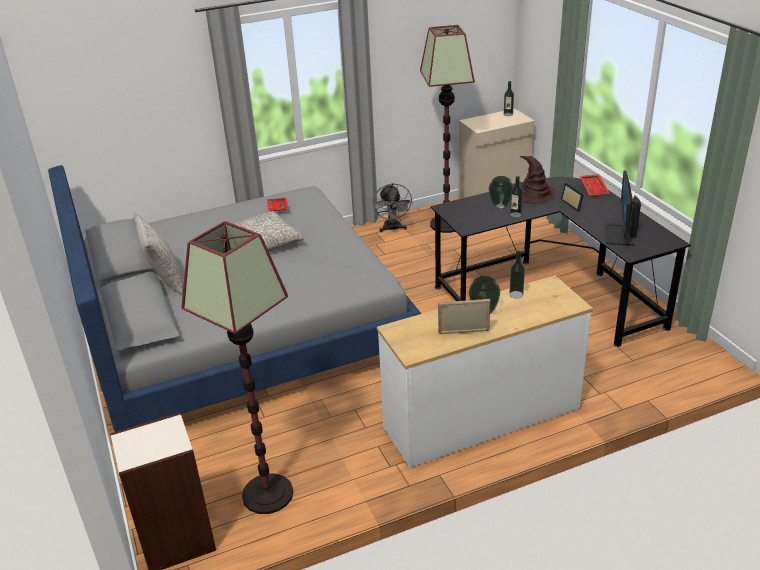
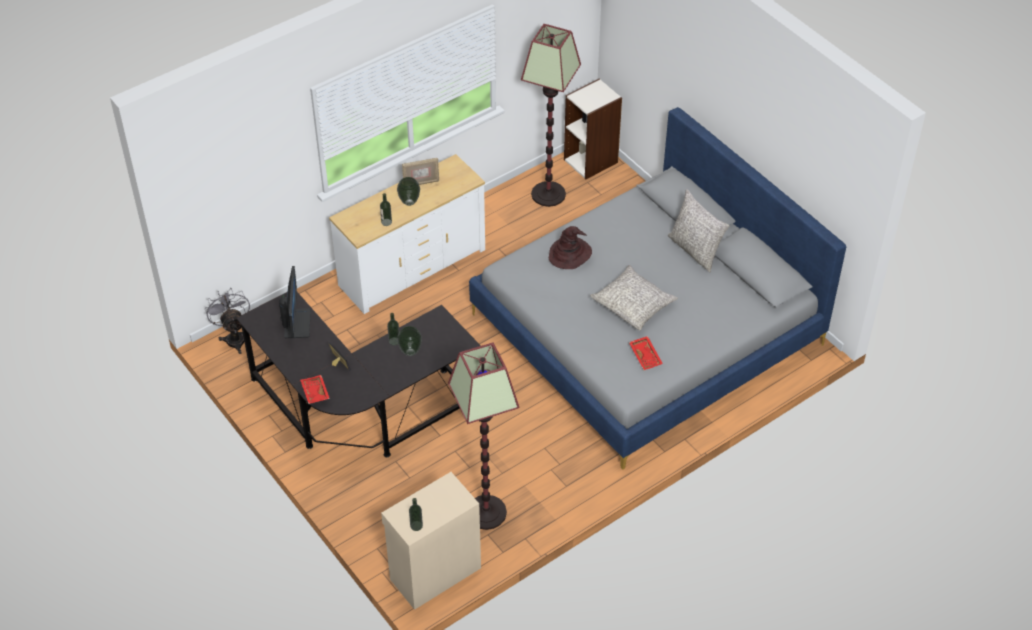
camera: 165 degrees right, 15 degrees up
grey fan [372,183,413,232] -> grey fan moved to [205,288,250,354]
brown hat [513,156,556,204] -> brown hat moved to [549,226,592,269]

